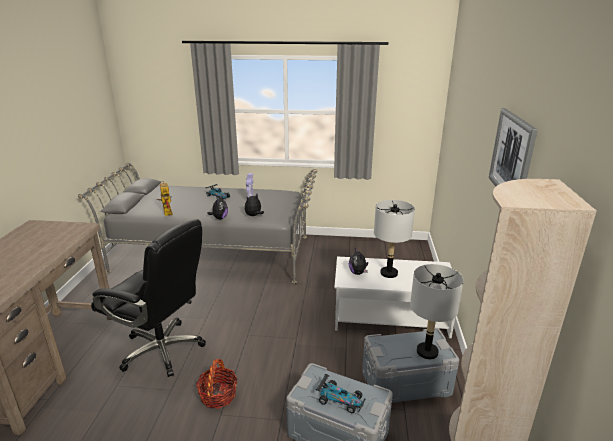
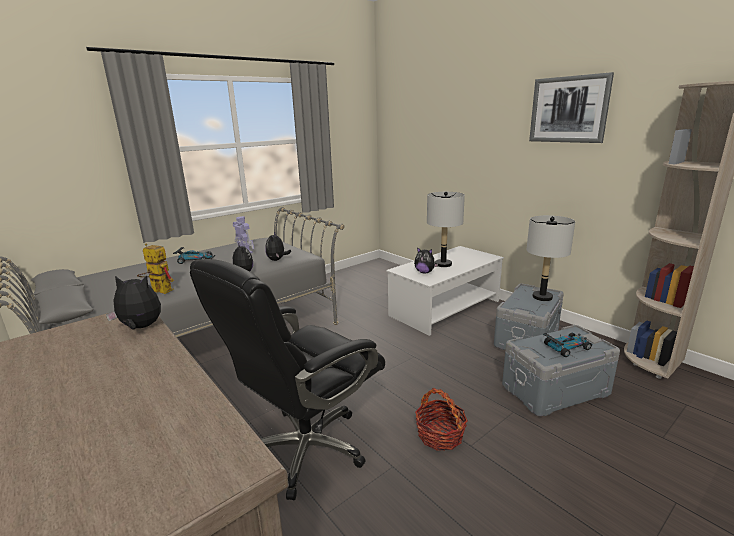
camera: 45 degrees left, 5 degrees down
black office chair [91,219,206,377] -> black office chair turned 150 degrees clockwise [190,259,385,500]
none -> plush toy [106,276,161,330]

